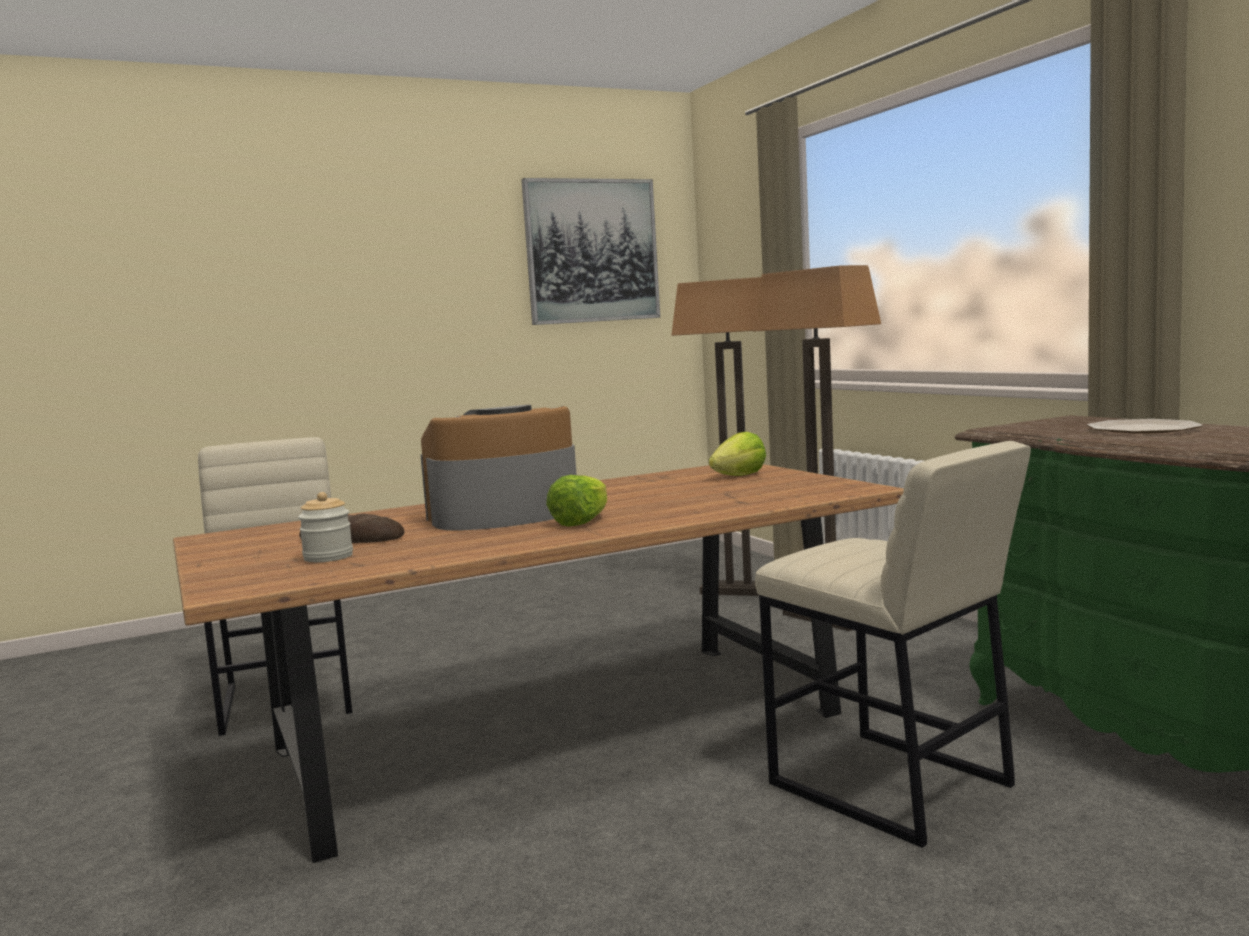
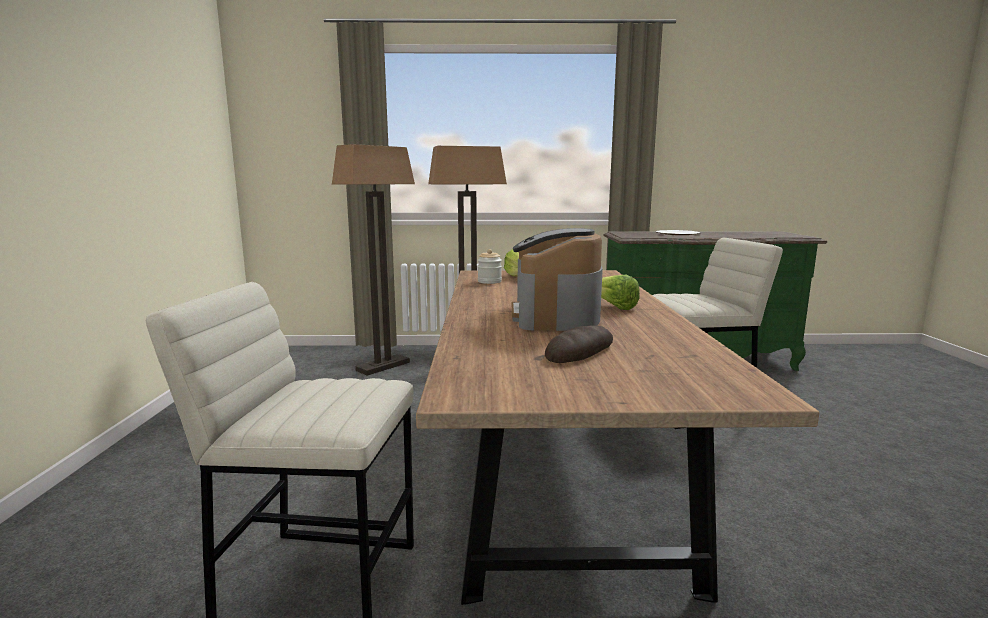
camera: 65 degrees left, 5 degrees up
jar [298,492,353,562] -> jar moved to [477,249,502,284]
picture [521,178,660,325] -> none

